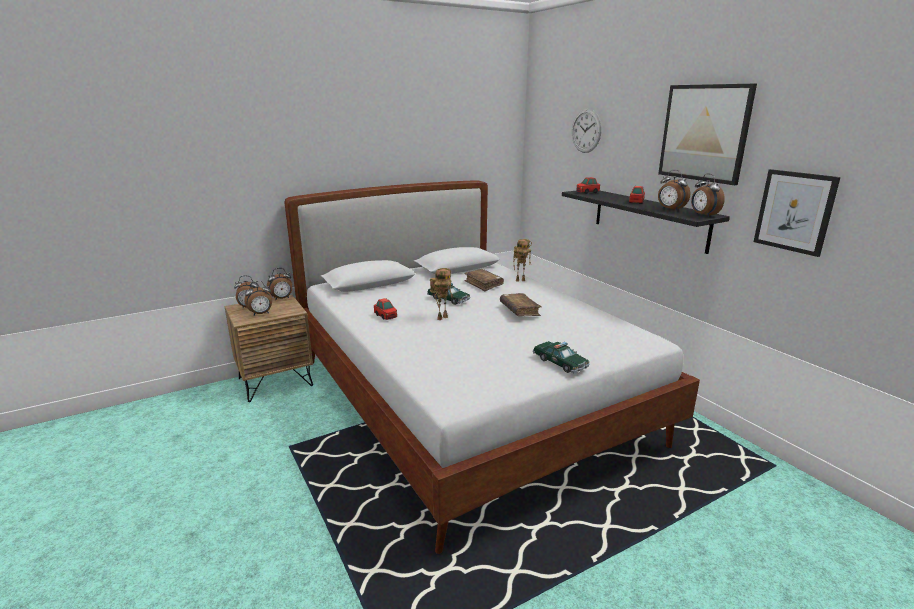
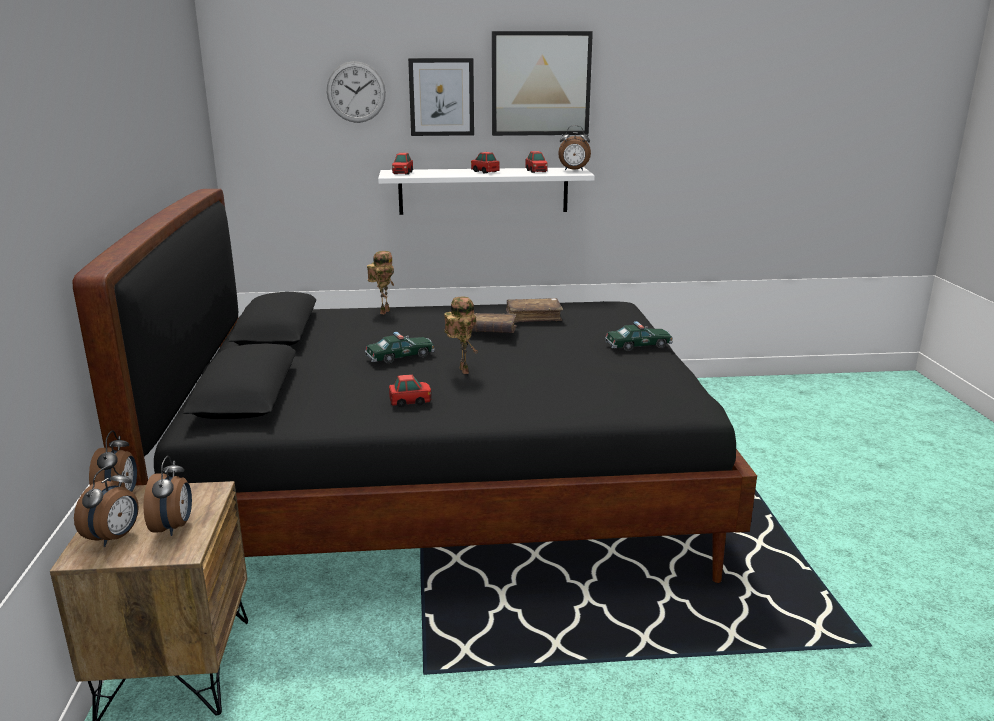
camera: 65 degrees left, 0 degrees up
white bed [284,181,700,554] -> black bed [73,189,757,583]
brown book [464,269,504,291] -> brown book moved to [506,298,563,323]
black shelf [562,191,730,254] -> white shelf [378,167,595,215]
alarm clock [658,170,690,211] -> toy car [525,151,548,173]
picture [753,169,841,257] -> picture moved to [408,58,474,136]

